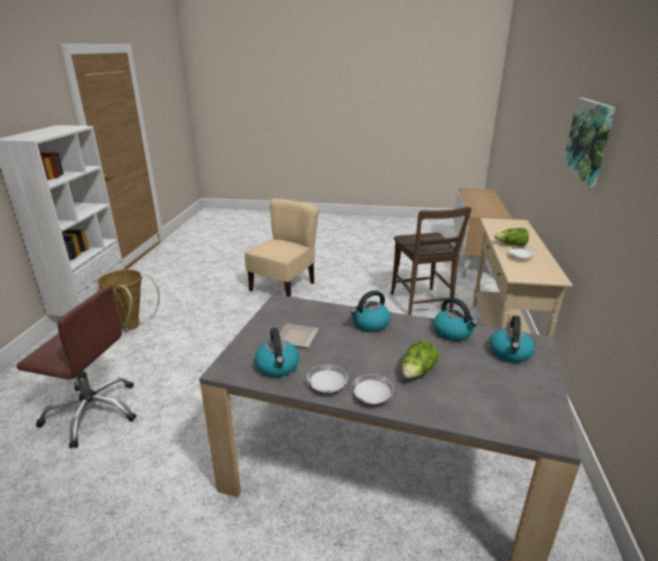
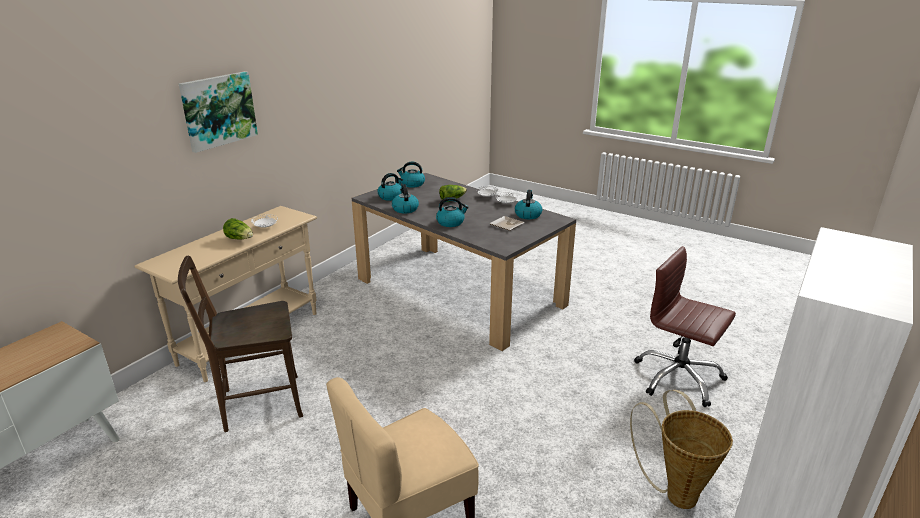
camera: 155 degrees left, 0 degrees up
brown chair [390,207,471,315] -> brown chair turned 120 degrees counterclockwise [178,256,303,432]
none -> kettle [397,162,425,188]

